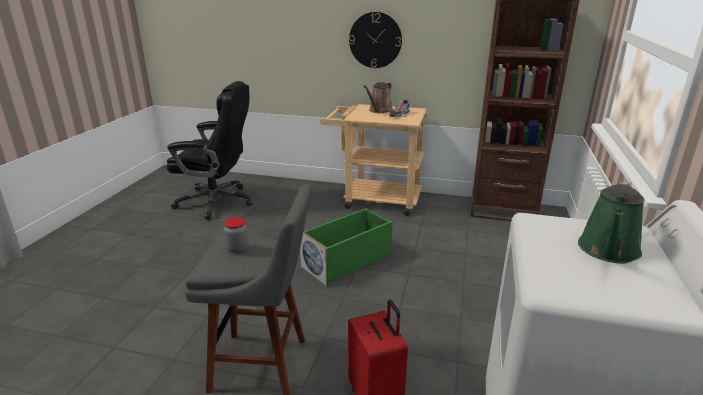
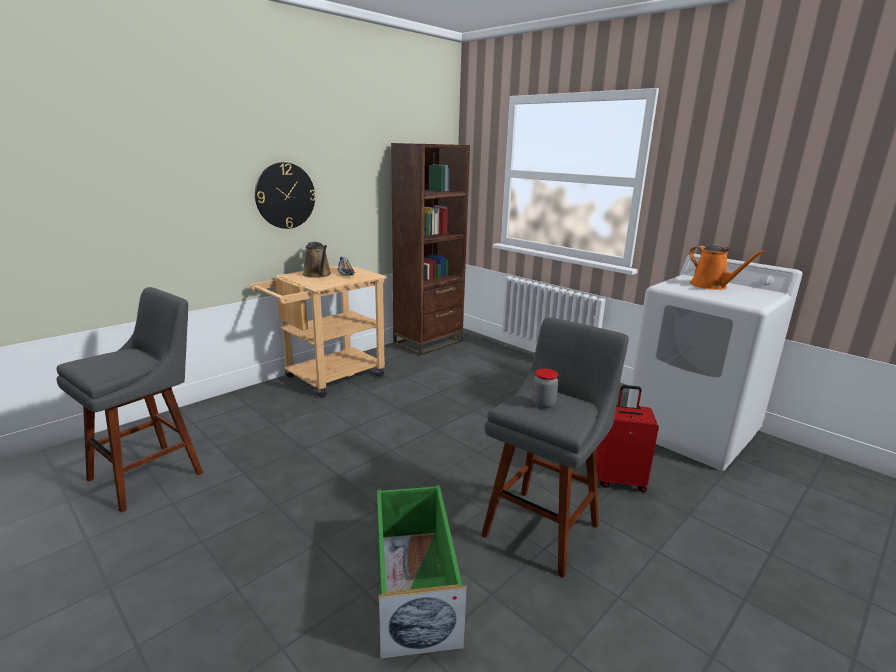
camera: 60 degrees left, 5 degrees down
black office chair [167,81,252,220] -> grey stool [56,287,203,513]
green storage box [300,208,392,286] -> green storage box moved to [377,485,467,659]
green watering can [578,181,644,263] -> orange watering can [689,246,766,290]

